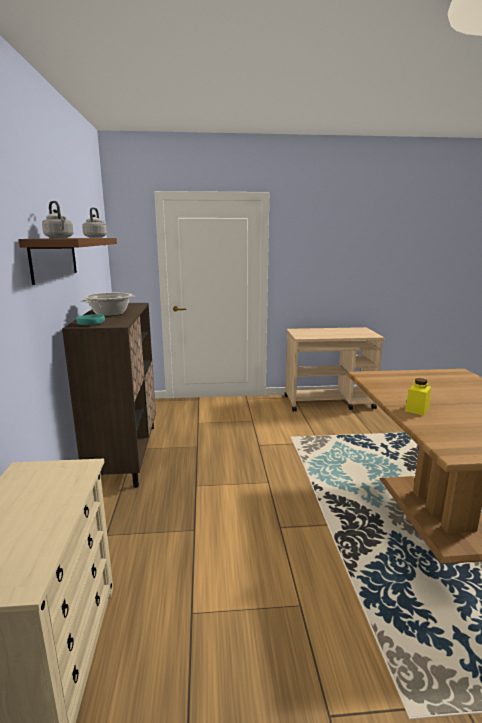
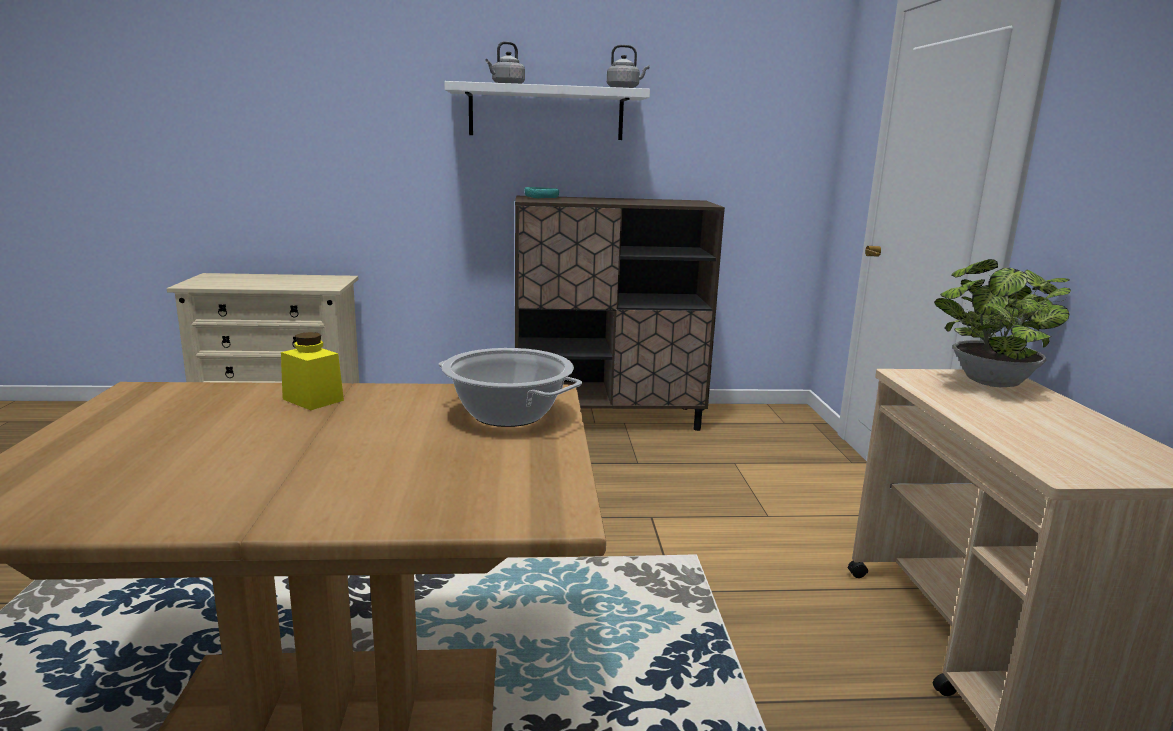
camera: 90 degrees right, 0 degrees up
brown shelf [18,238,117,285] -> white shelf [444,81,650,140]
cooking pot [81,293,135,316] -> cooking pot moved to [438,348,582,427]
none -> potted plant [934,259,1071,387]

